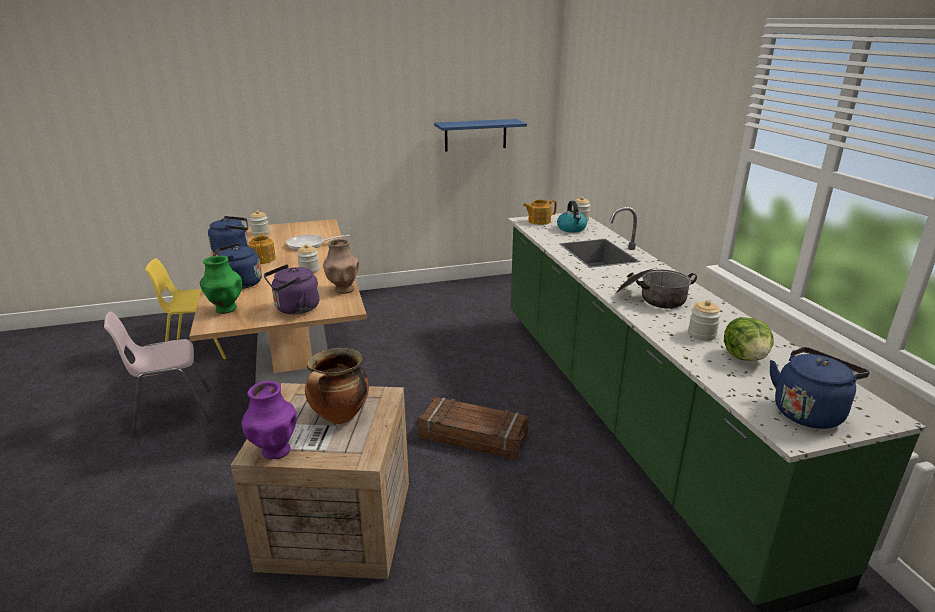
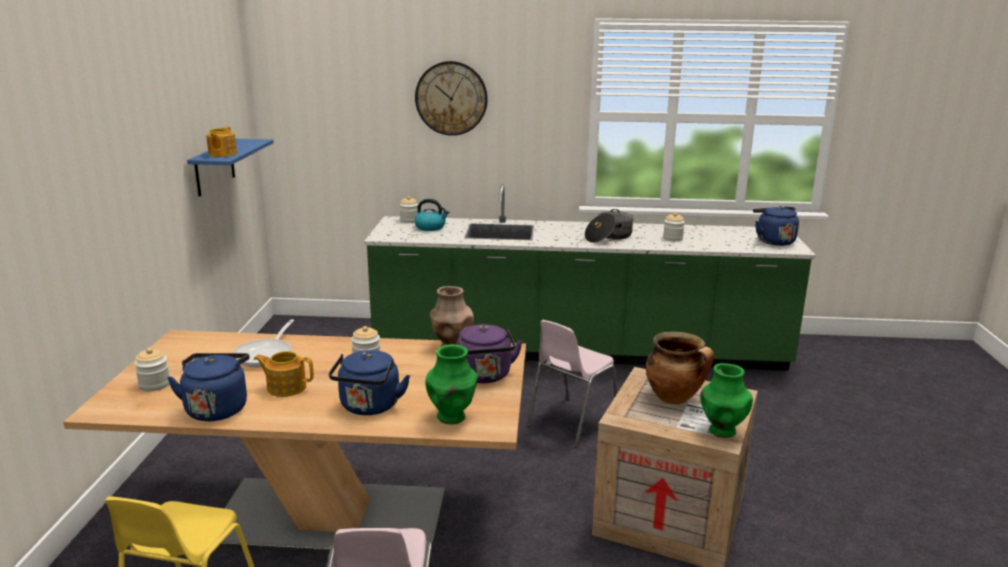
camera: 70 degrees left, 5 degrees down
purple vase [241,381,297,459] -> green vase [700,363,753,438]
crate [418,397,529,460] -> pink chair [527,320,618,448]
teapot [523,200,557,225] -> teapot moved to [206,127,237,157]
lettuce [724,317,773,361] -> none
none -> wall clock [415,61,488,136]

